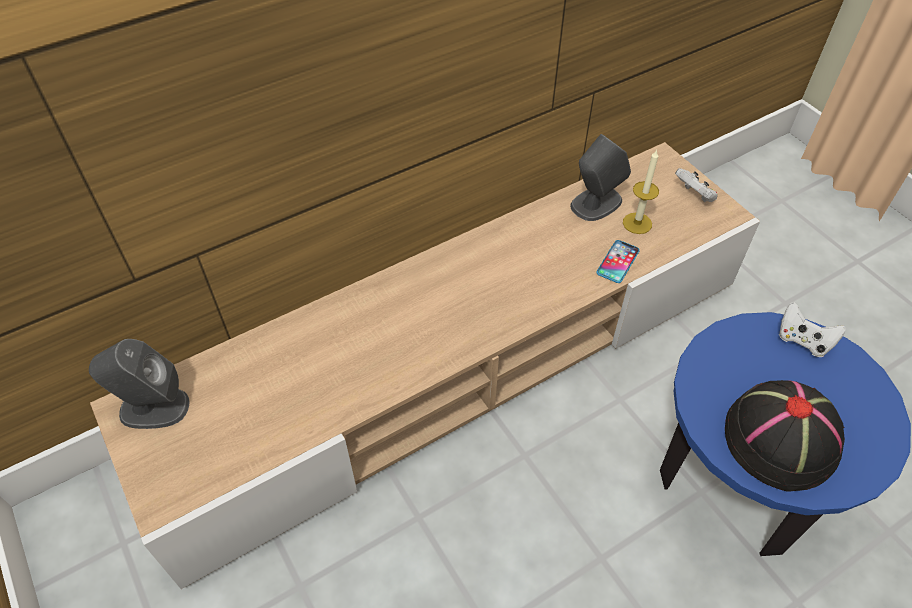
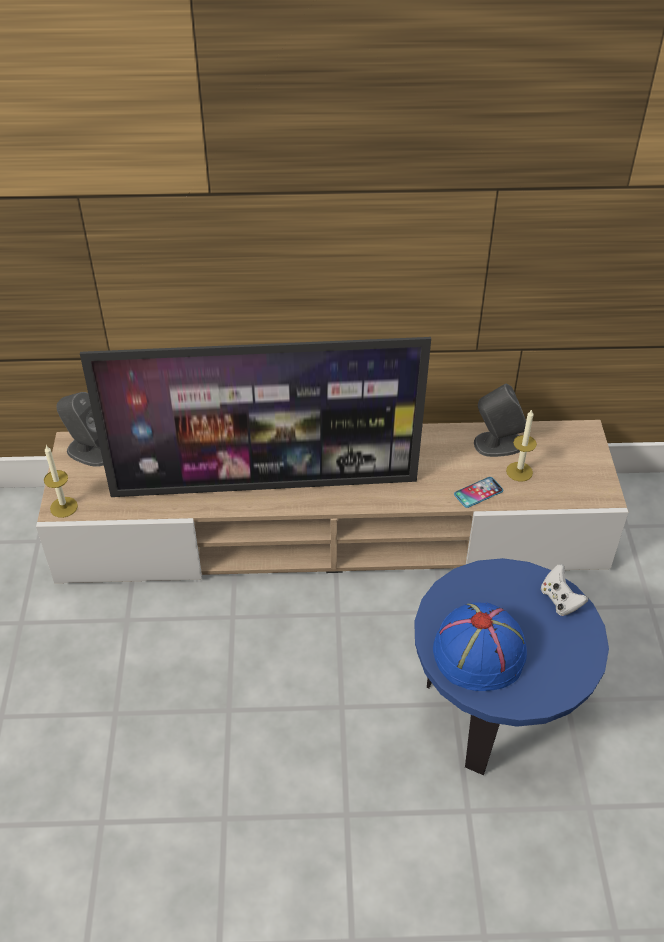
camera: 30 degrees right, 5 degrees down
white game controller [675,168,718,202] -> none
black hat [725,380,845,491] -> blue hat [433,602,527,691]
none -> candle [44,445,78,518]
none -> television [80,337,431,497]

